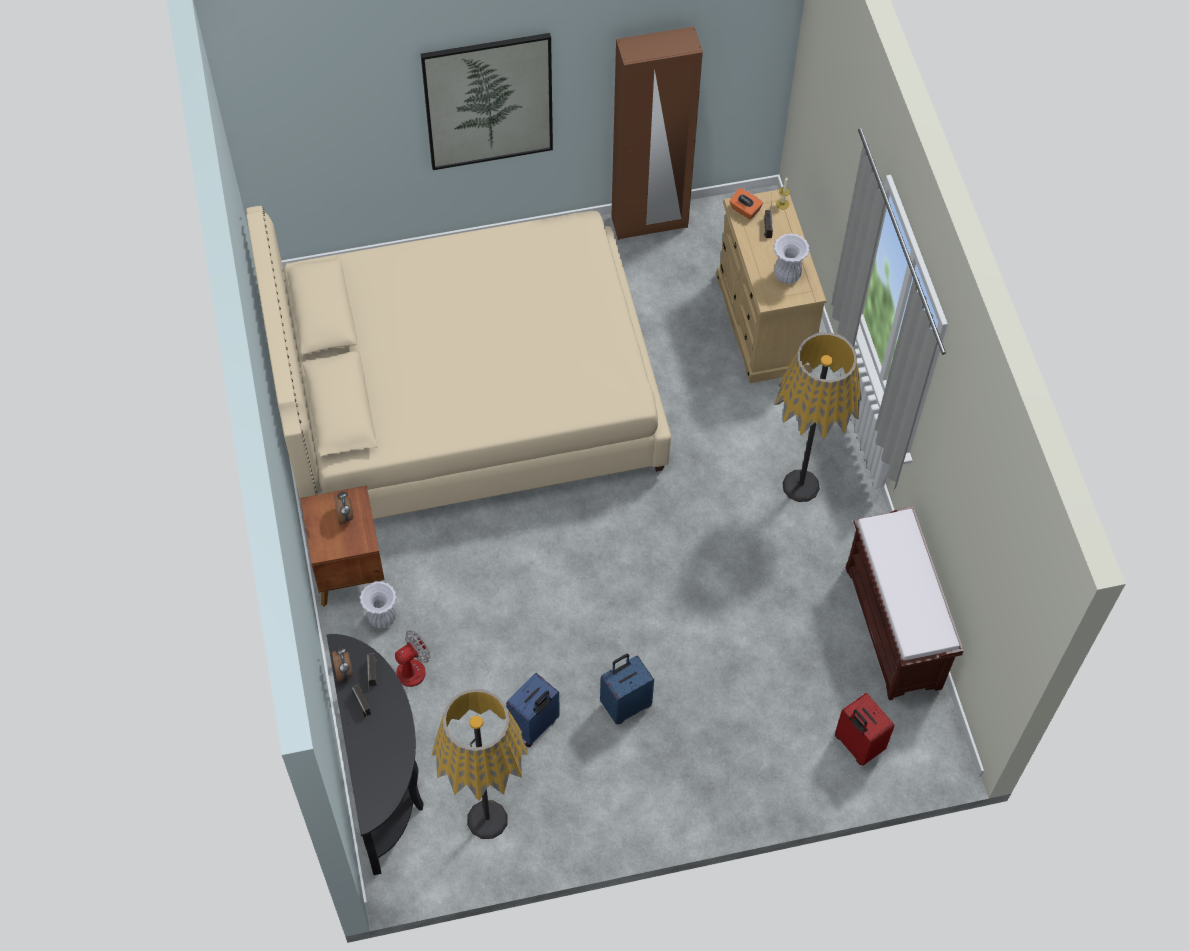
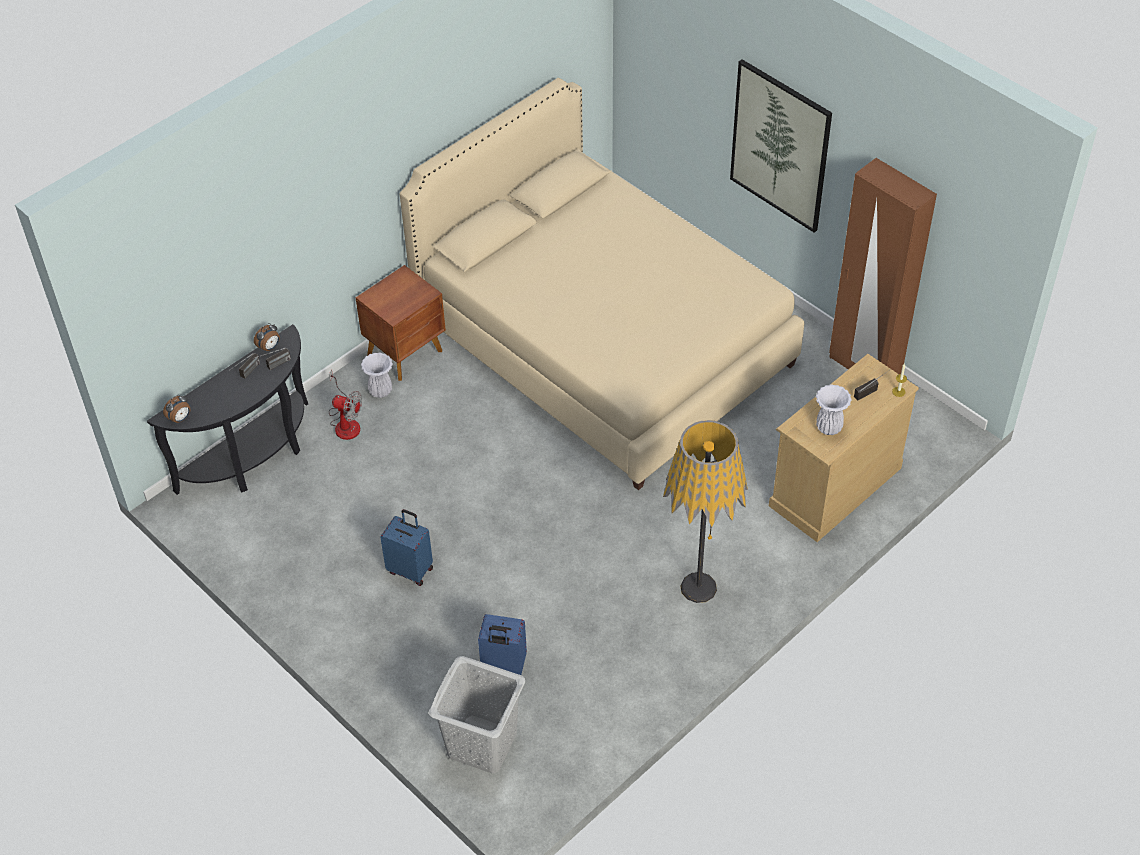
camera: 60 degrees right, 10 degrees down
alarm clock [334,491,354,525] -> alarm clock moved to [163,395,190,424]
floor lamp [432,689,529,839] -> none
blue suitcase [506,673,560,748] -> blue suitcase moved to [478,614,527,675]
orange tissue box [729,188,763,219] -> none
red suitcase [835,693,894,766] -> grey laundry basket [429,656,525,773]
brown bench [846,506,964,700] -> none

